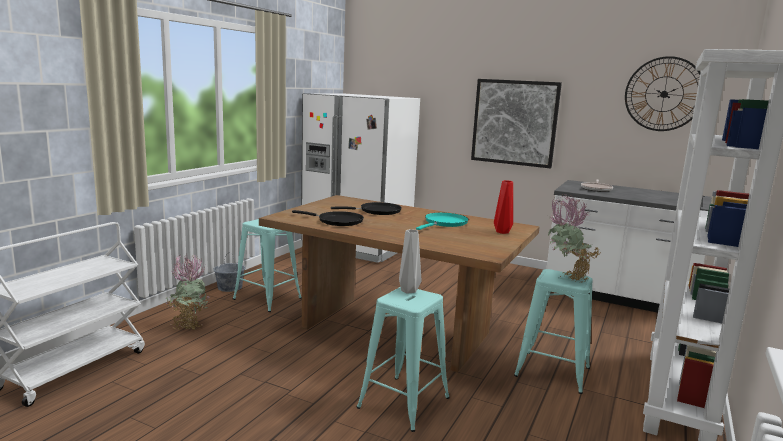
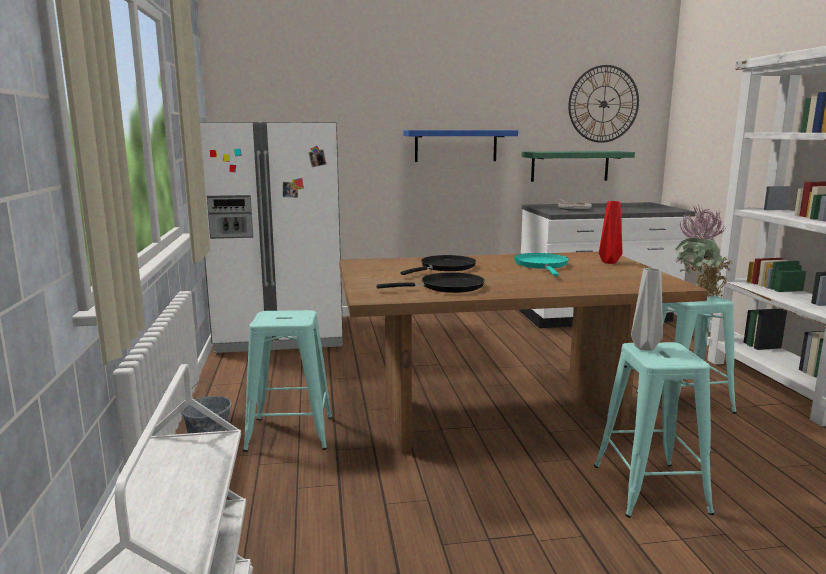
camera: 35 degrees left, 0 degrees up
potted plant [166,254,210,330] -> none
picture [471,79,562,168] -> blue shelf [404,130,518,162]
none -> green shelf [522,151,635,182]

